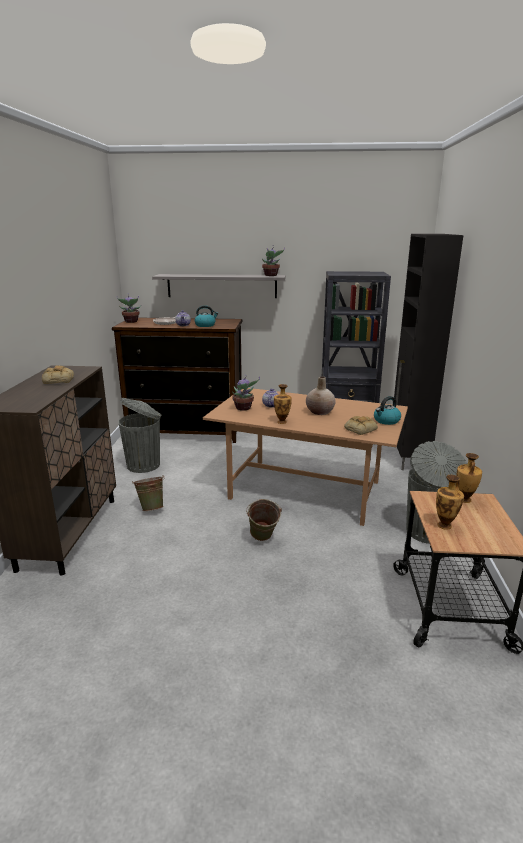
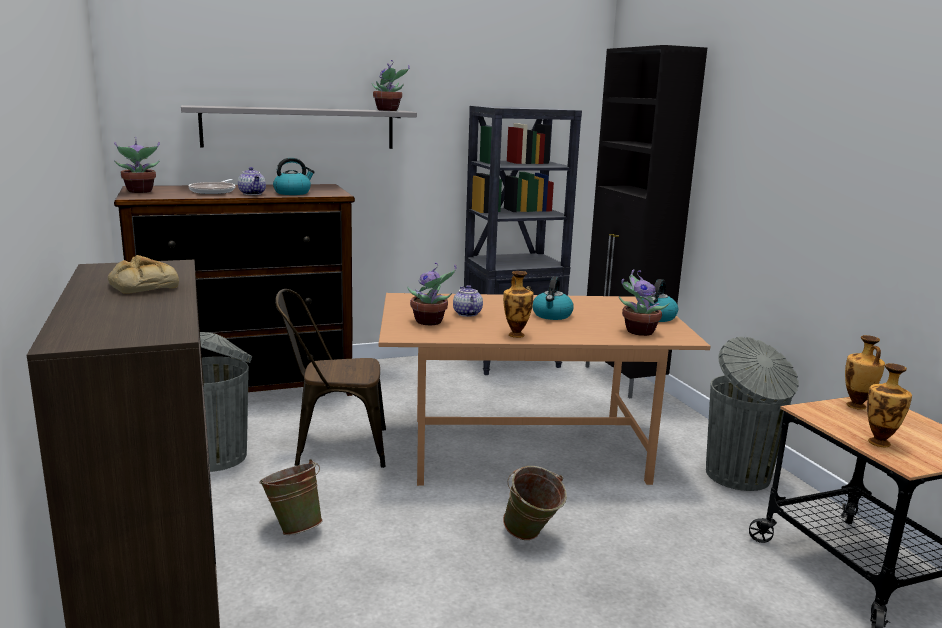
camera: 25 degrees left, 5 degrees down
beige vase [306,376,336,415] -> kettle [532,277,574,320]
bread [344,416,378,435] -> potted plant [619,269,669,336]
none -> brown chair [275,289,386,468]

